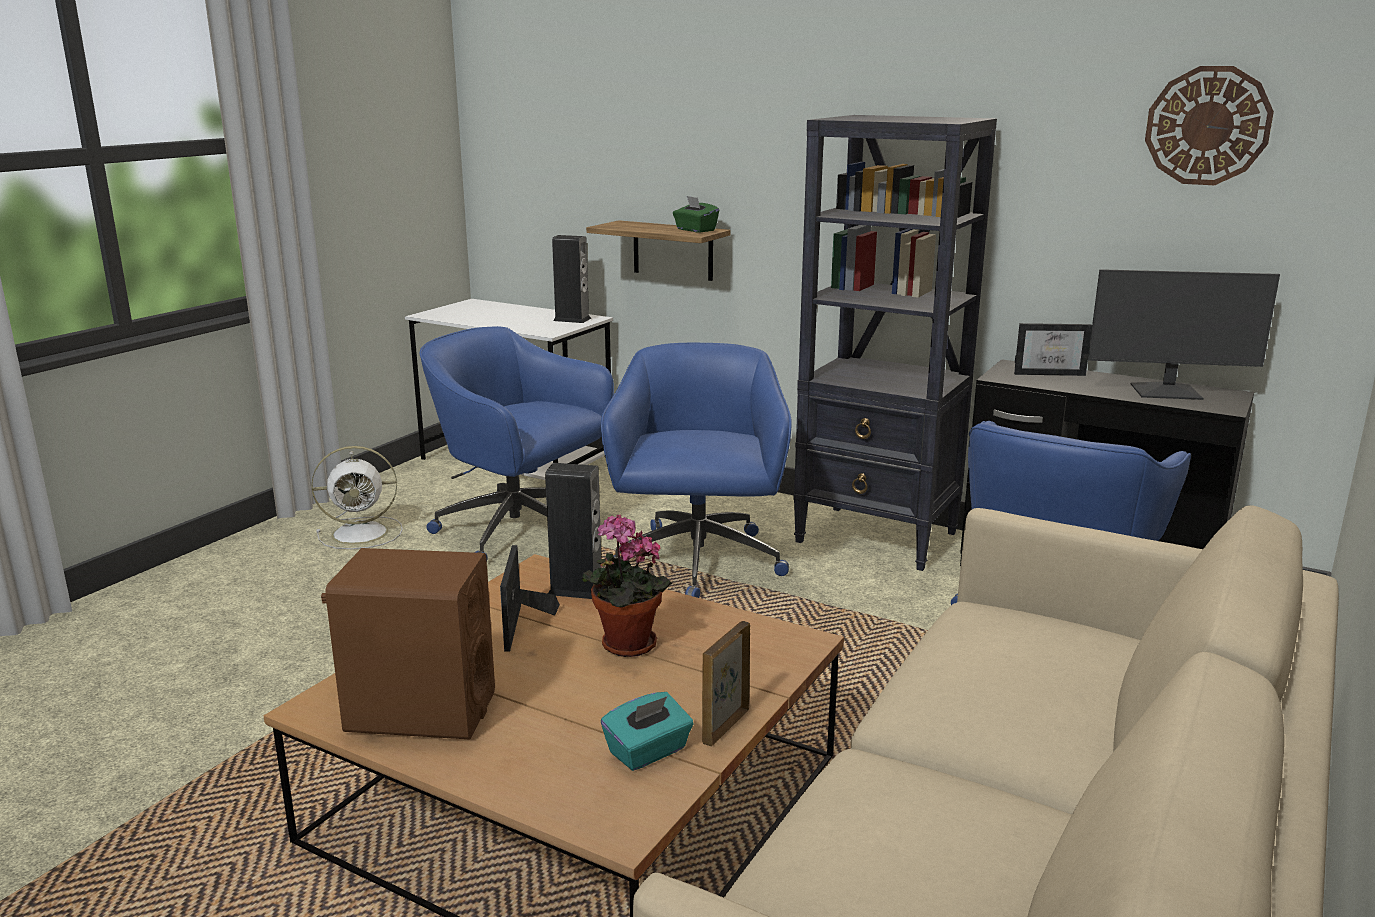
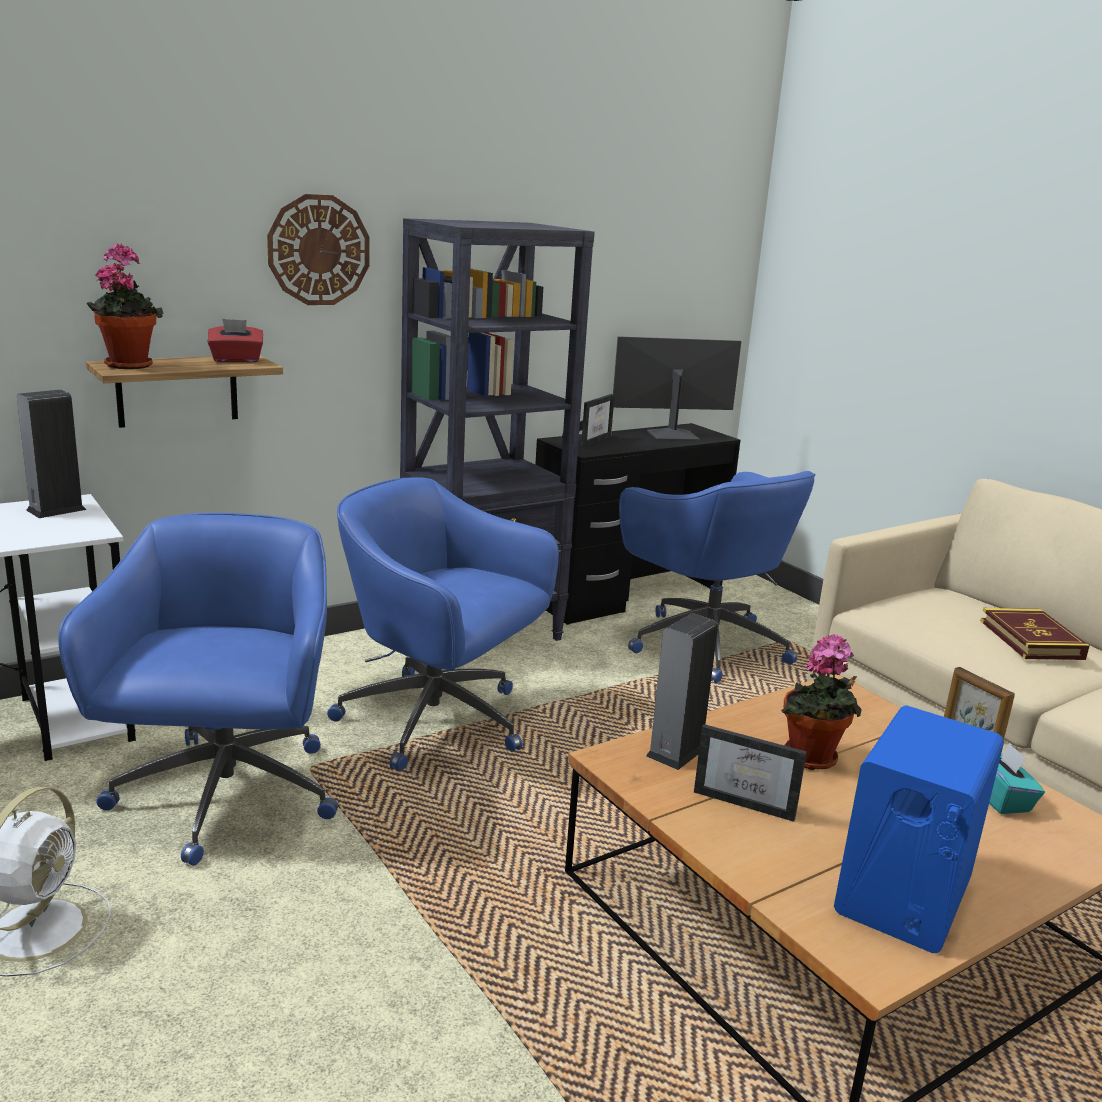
camera: 65 degrees left, 0 degrees up
brown speaker [321,548,495,739] -> blue speaker [834,706,1004,953]
blue office chair [420,326,614,560] -> blue office chair turned 120 degrees clockwise [58,513,338,866]
green tissue box [673,196,719,233] -> red tissue box [207,319,263,362]
monitor [1088,269,1280,400] -> monitor turned 135 degrees counterclockwise [613,336,741,441]
wall clock [1145,66,1274,185] -> wall clock moved to [267,194,370,305]
none -> potted plant [86,243,163,369]
none -> book [981,608,1089,660]

